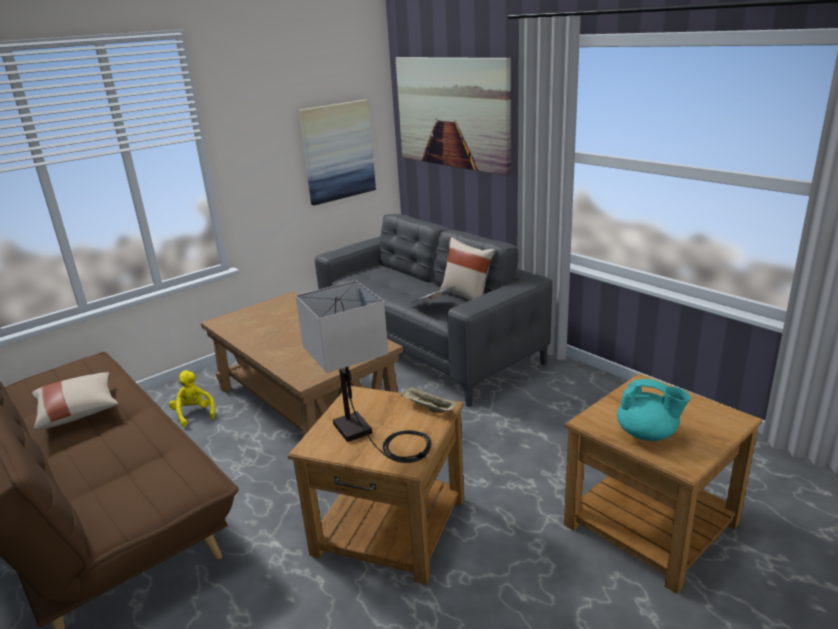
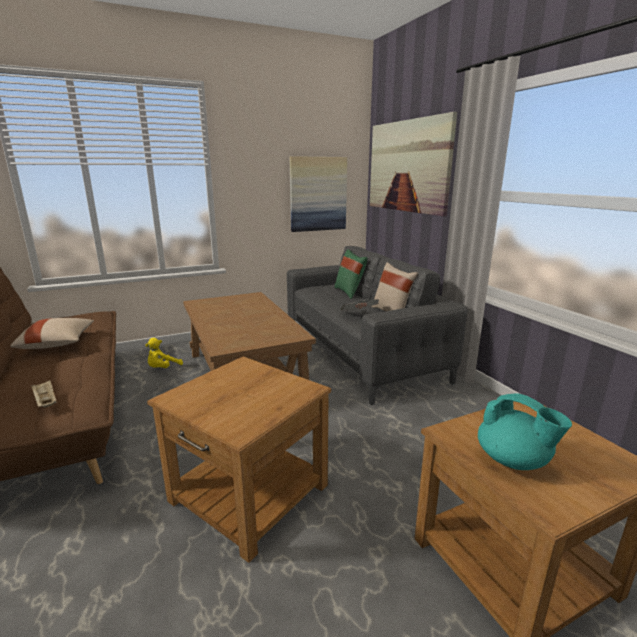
camera: 15 degrees right, 5 degrees down
yellow plush toy [169,370,215,427] -> yellow plush toy turned 135 degrees counterclockwise [145,338,183,368]
table lamp [295,281,431,463] -> none
beige tray [401,386,458,413] -> beige tray moved to [31,380,56,408]
none -> green pillow [335,249,368,299]

